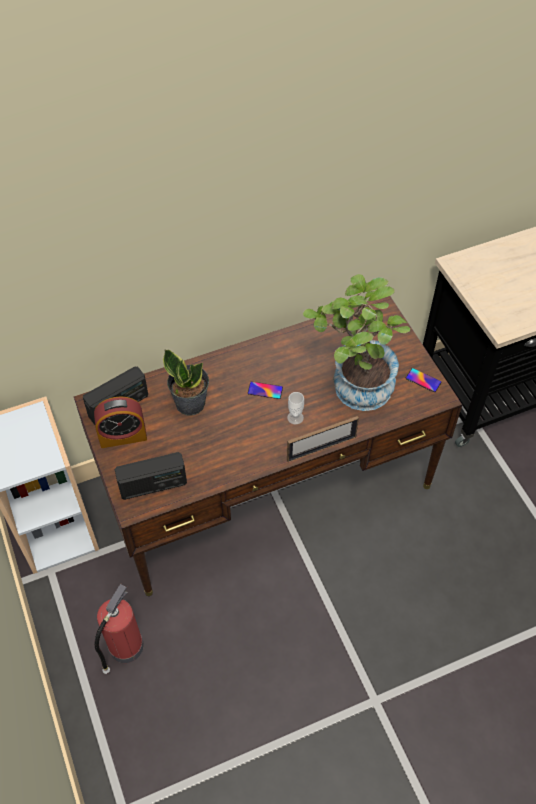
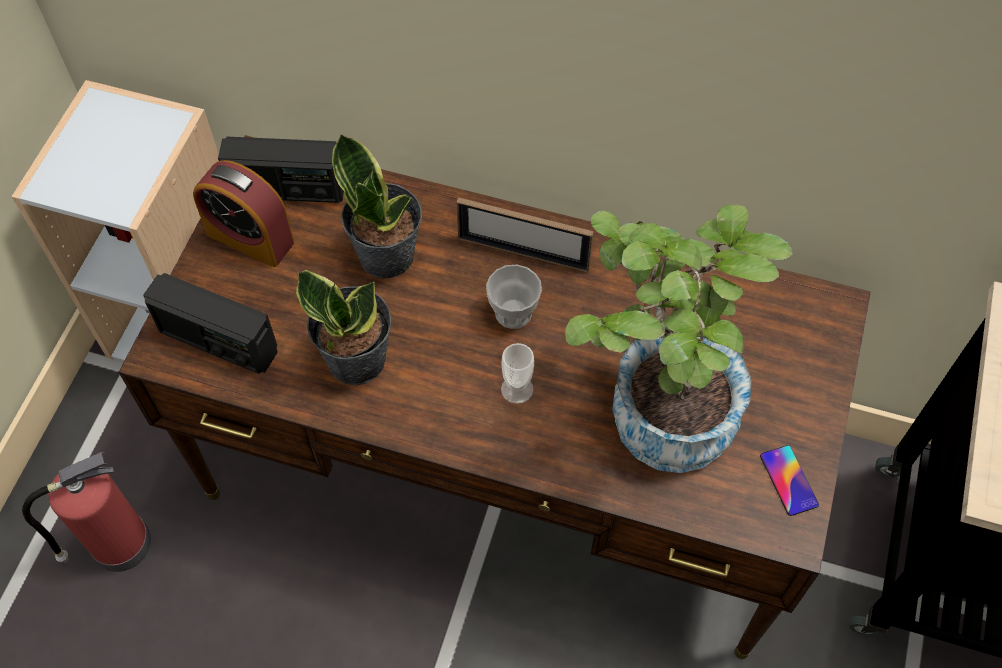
camera: 40 degrees right, 5 degrees up
phone [248,381,283,399] -> cup [486,265,542,329]
picture frame [287,416,359,462] -> picture frame moved to [456,197,594,272]
none -> potted plant [296,270,392,385]

